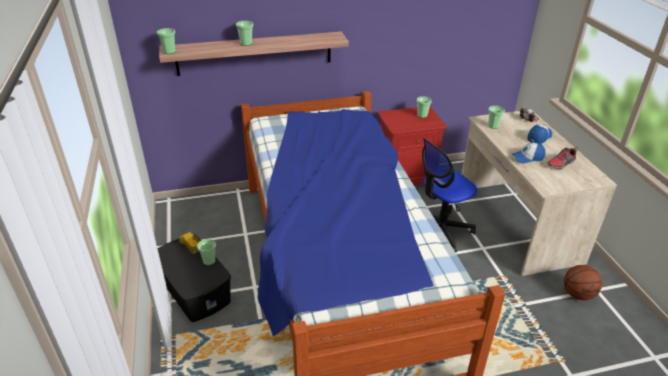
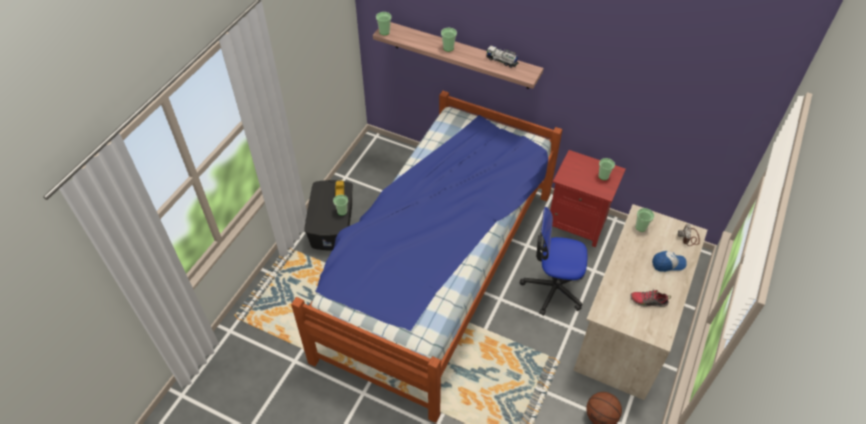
camera: 40 degrees right, 15 degrees up
cap [512,142,546,164] -> none
none -> toy truck [486,46,519,68]

